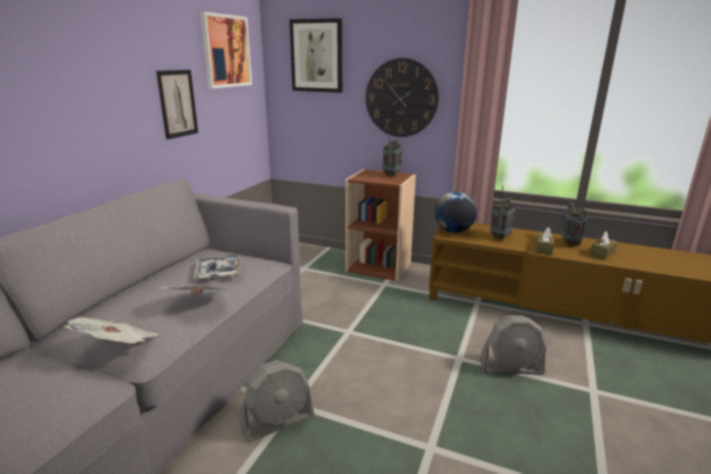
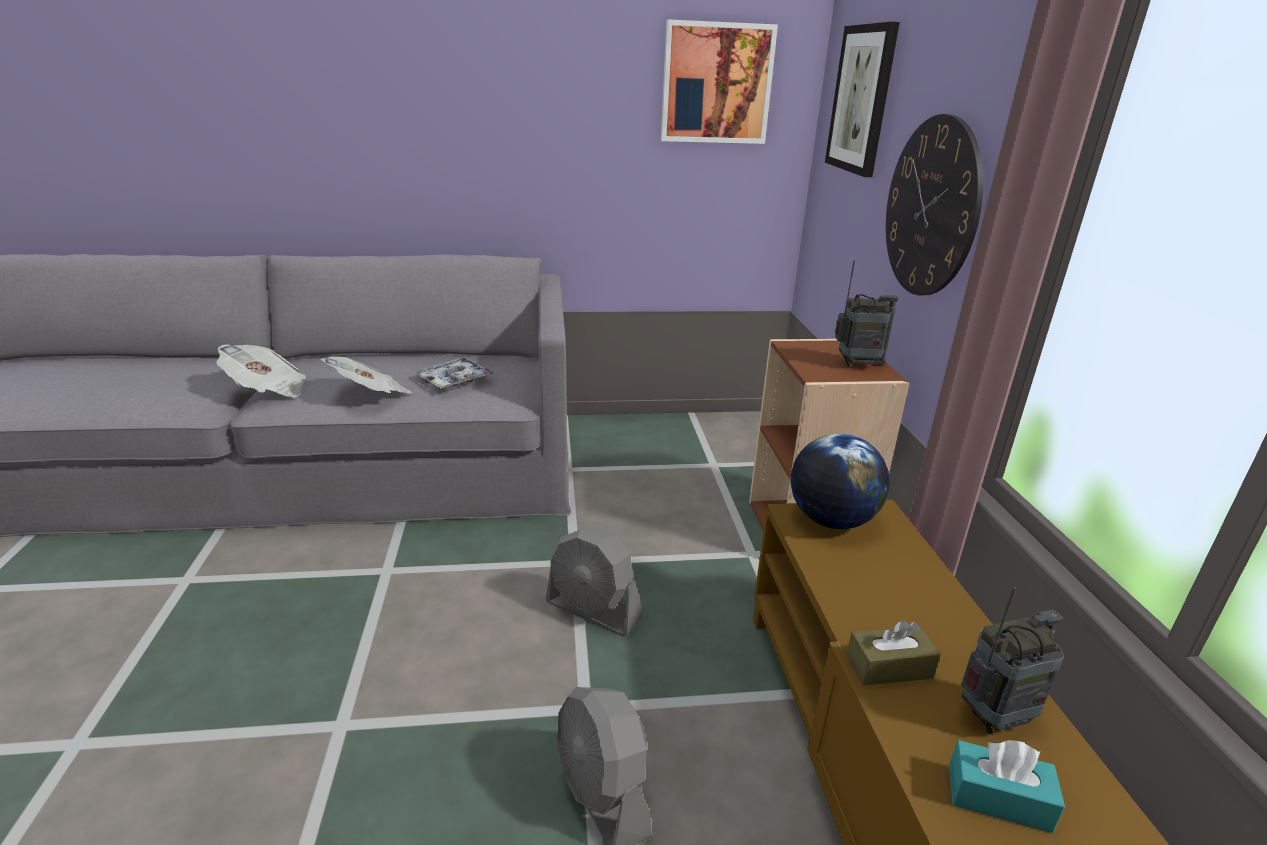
camera: 60 degrees right, 5 degrees up
picture [156,70,198,139] -> none
grey fan [240,360,314,442] -> grey fan moved to [546,527,642,637]
radio [490,186,516,240] -> none
brown tissue box [590,231,618,260] -> turquoise tissue box [949,740,1065,833]

